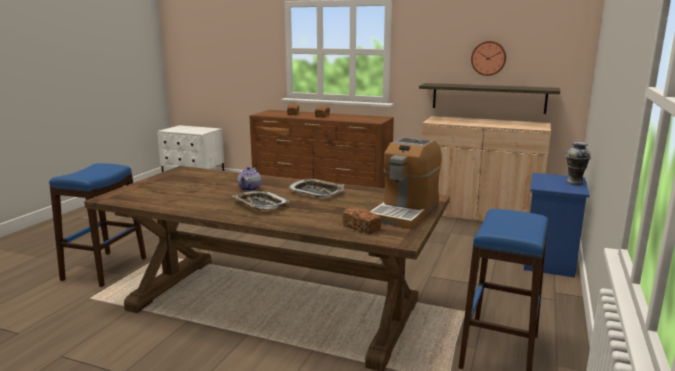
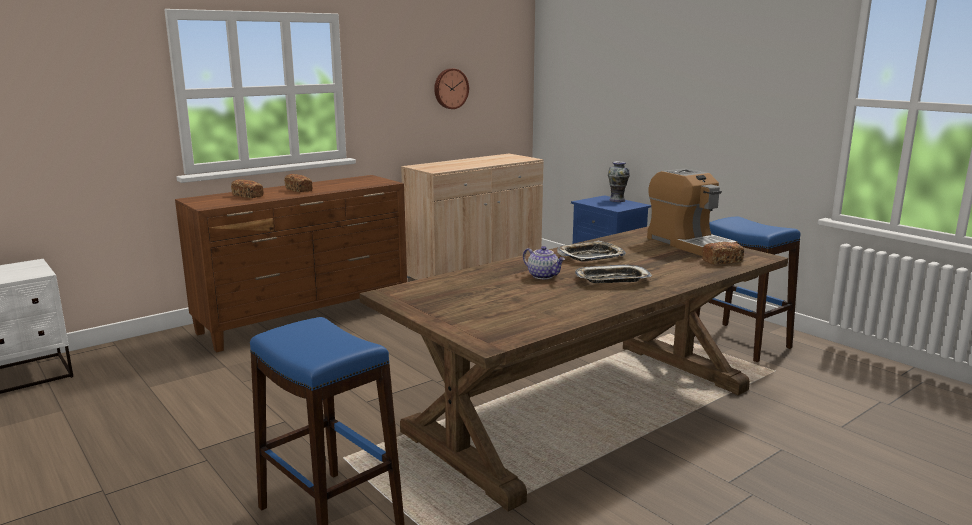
camera: 60 degrees left, 0 degrees up
shelf [419,83,560,114] -> none

